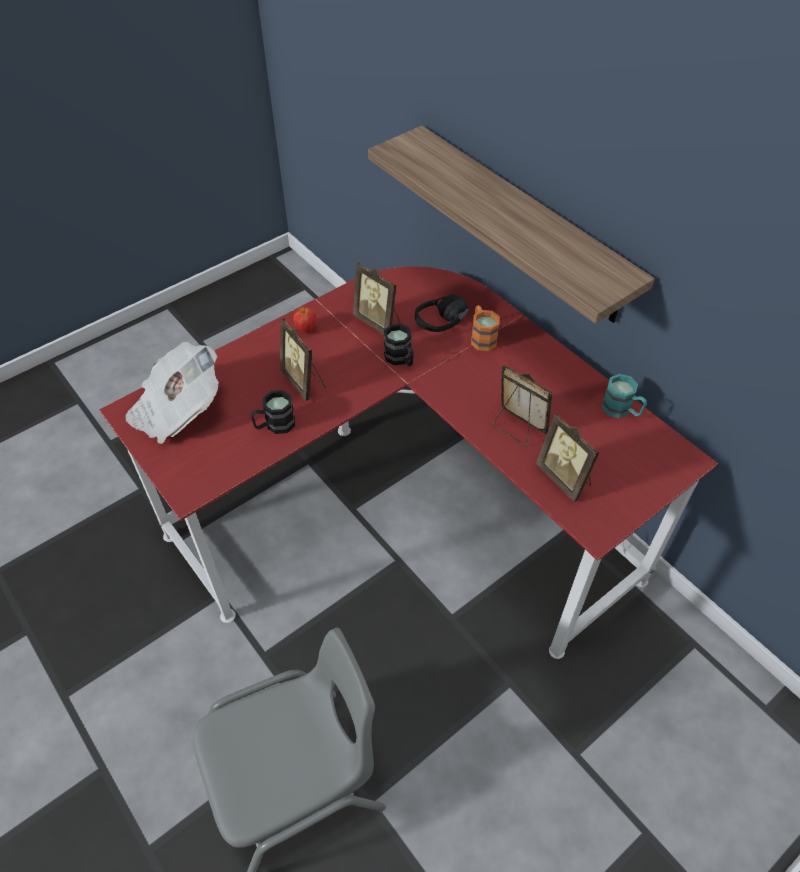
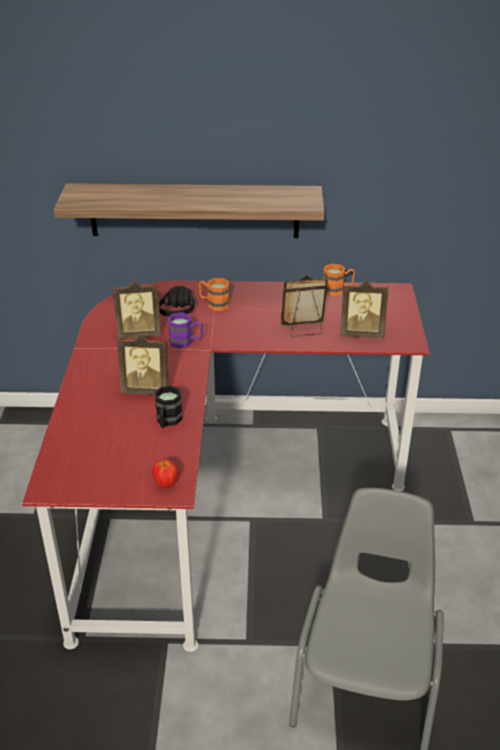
camera: 50 degrees left, 15 degrees down
newspaper [126,342,219,444] -> none
apple [293,307,316,333] -> apple moved to [152,459,178,488]
black mug [384,323,414,366] -> purple mug [168,312,203,348]
turquoise mug [601,374,647,418] -> orange mug [323,264,355,296]

